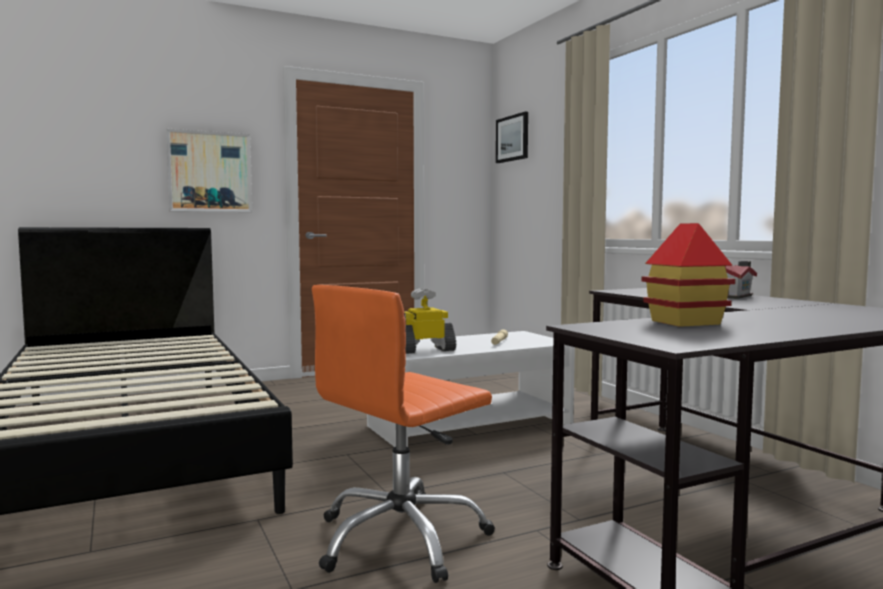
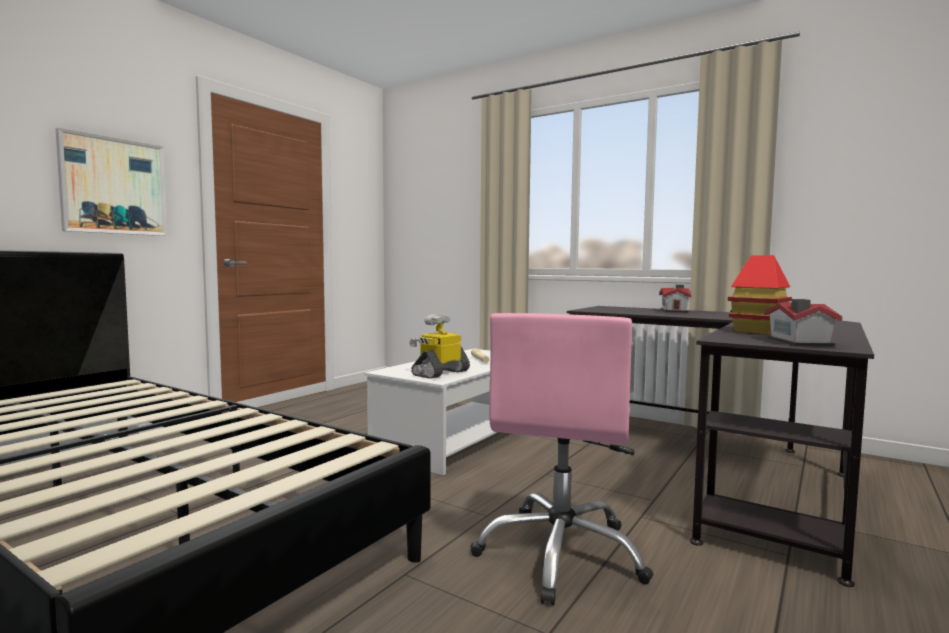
camera: 30 degrees left, 0 degrees up
orange office chair [312,285,495,583] -> pink office chair [471,313,654,606]
picture [496,112,528,163] -> none
none -> toy house [764,299,842,347]

